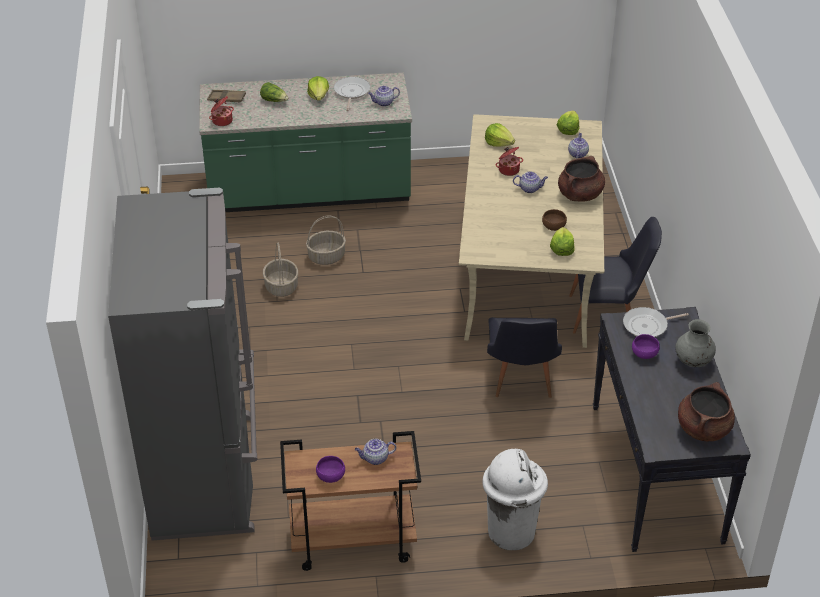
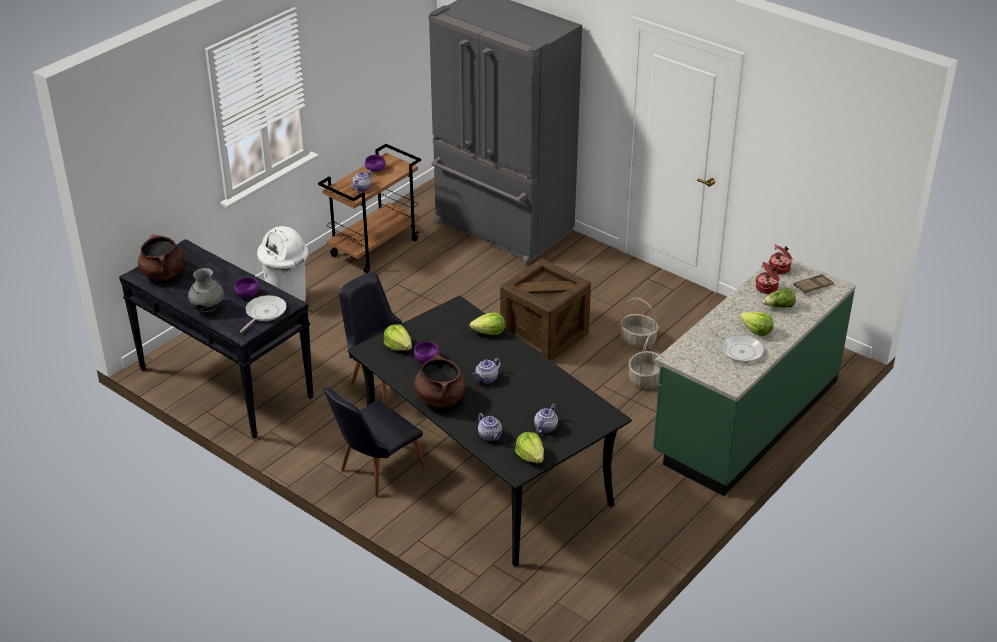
camera: 135 degrees right, 5 degrees down
teapot [368,86,400,107] -> teapot moved to [534,403,558,433]
beige dining table [459,114,604,348] -> black dining table [347,295,632,567]
lettuce [485,123,515,147] -> lettuce moved to [469,312,505,335]
cooking pot [495,147,523,176] -> cooking pot moved to [756,262,779,294]
brown bowl [542,209,567,231] -> purple bowl [414,341,439,363]
none -> crate [500,258,591,361]

